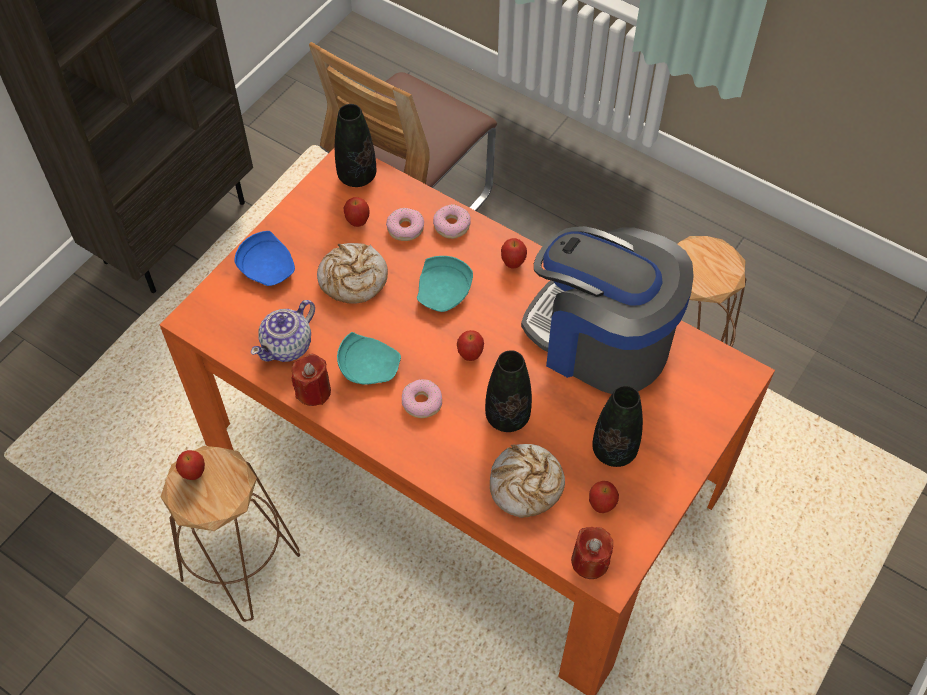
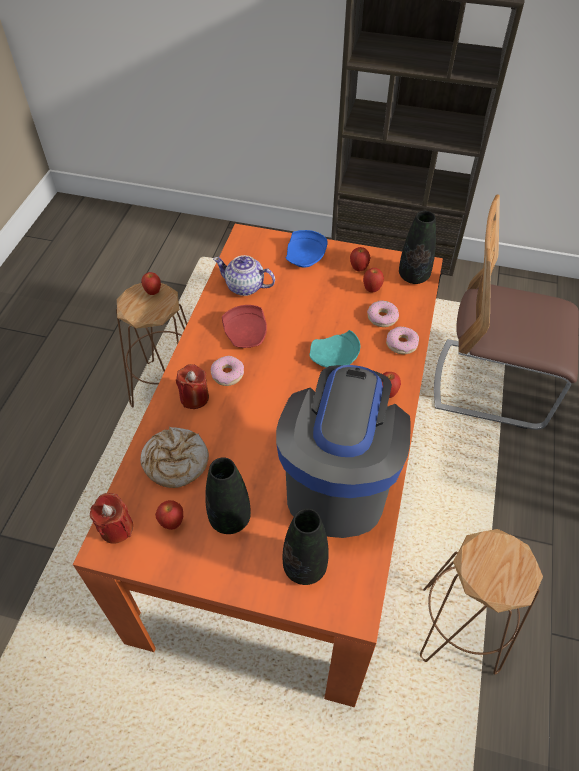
camera: 70 degrees right, 5 degrees down
red candle [292,354,331,406] -> red candle moved to [176,364,209,409]
bread [317,243,388,304] -> none
turquoise plate [337,332,401,385] -> red plate [222,305,267,348]
apple [457,330,484,361] -> apple moved to [350,247,371,272]
black vase [485,350,532,432] -> black vase moved to [283,509,329,585]

